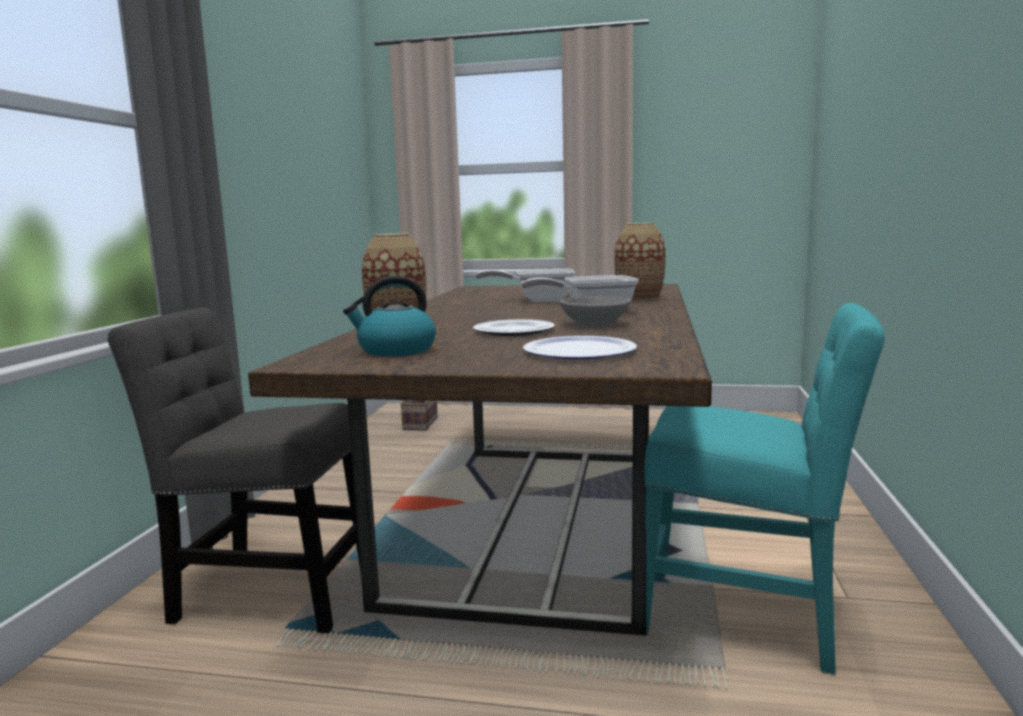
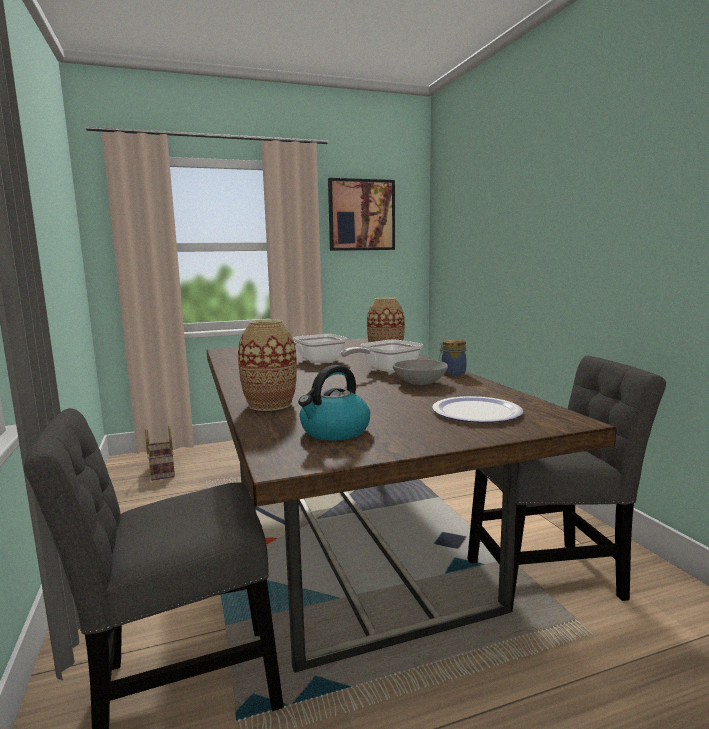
camera: 30 degrees left, 0 degrees up
plate [473,319,555,336] -> none
turquoise chair [644,303,885,675] -> grey chair [467,355,666,611]
none -> picture [328,178,395,251]
none -> jar [439,339,467,376]

